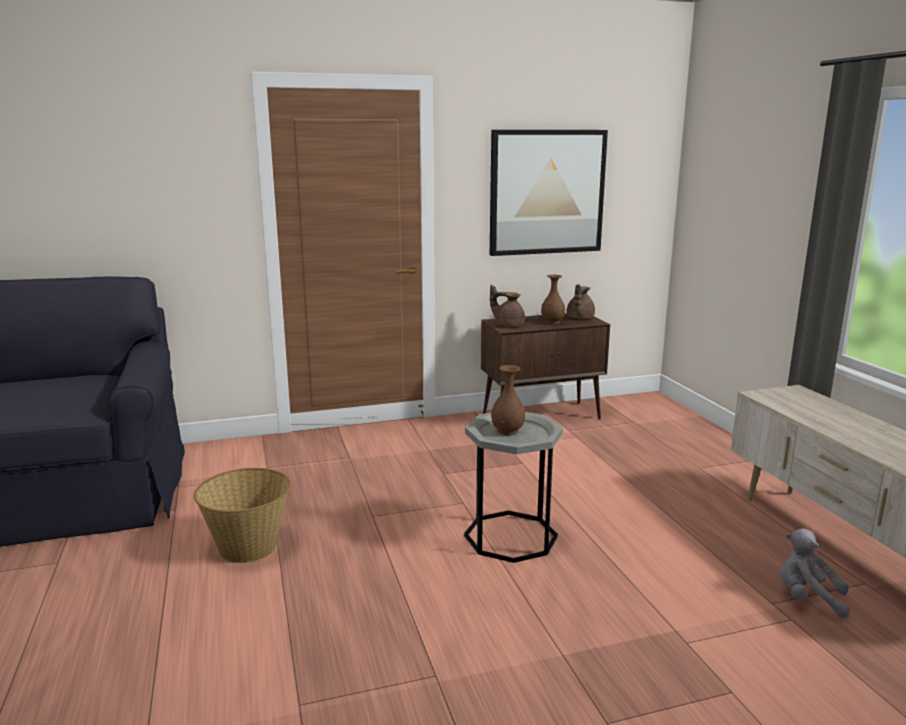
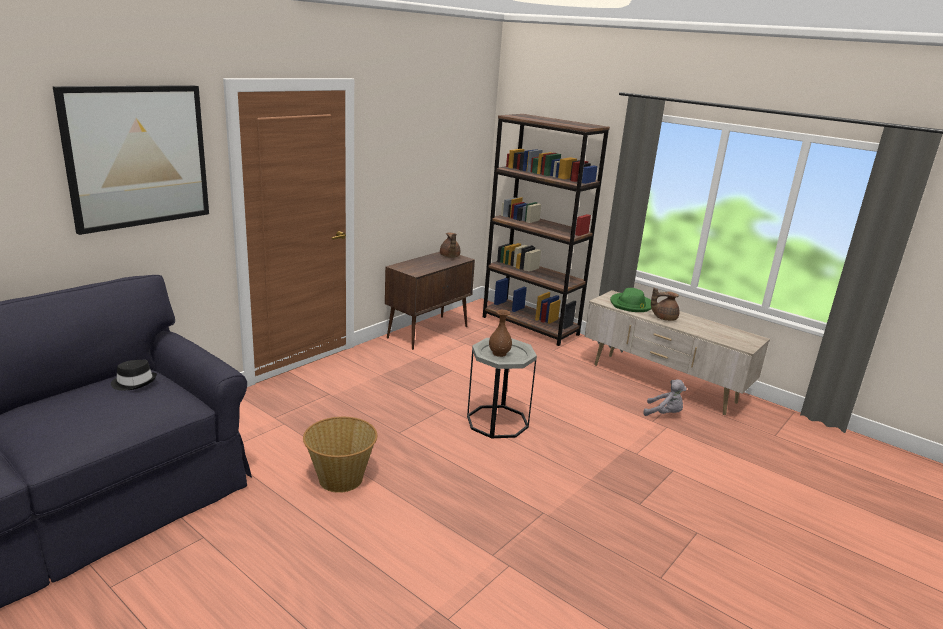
camera: 35 degrees left, 5 degrees up
picture [490,130,608,256] -> picture moved to [53,85,209,235]
brown teapot [490,285,525,327] -> brown teapot moved to [651,288,679,321]
brown vase [541,275,565,324] -> none
grey plush toy [780,528,850,618] -> grey plush toy turned 150 degrees counterclockwise [644,379,687,416]
none -> black hat [111,360,157,391]
none -> brown bookcase [483,114,610,346]
none -> green hat [610,288,651,312]

